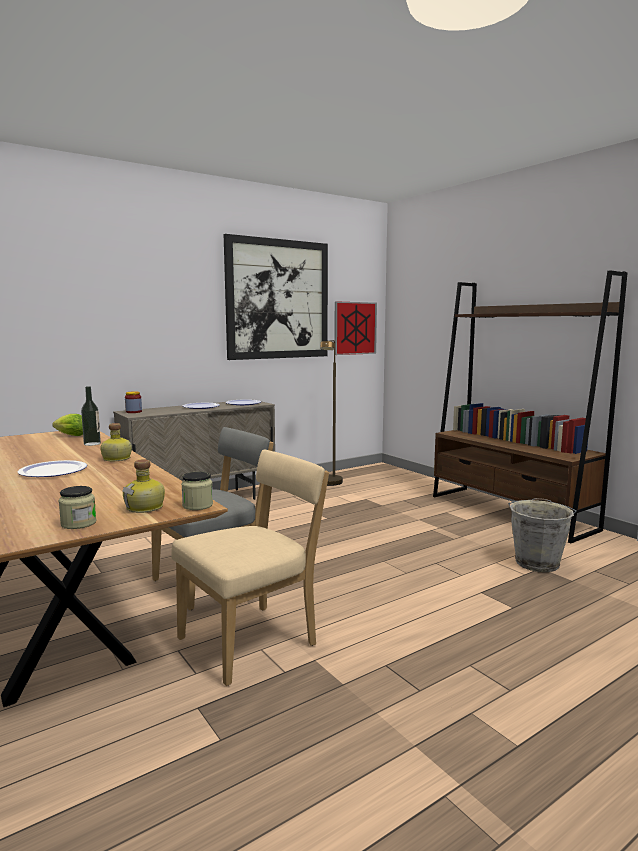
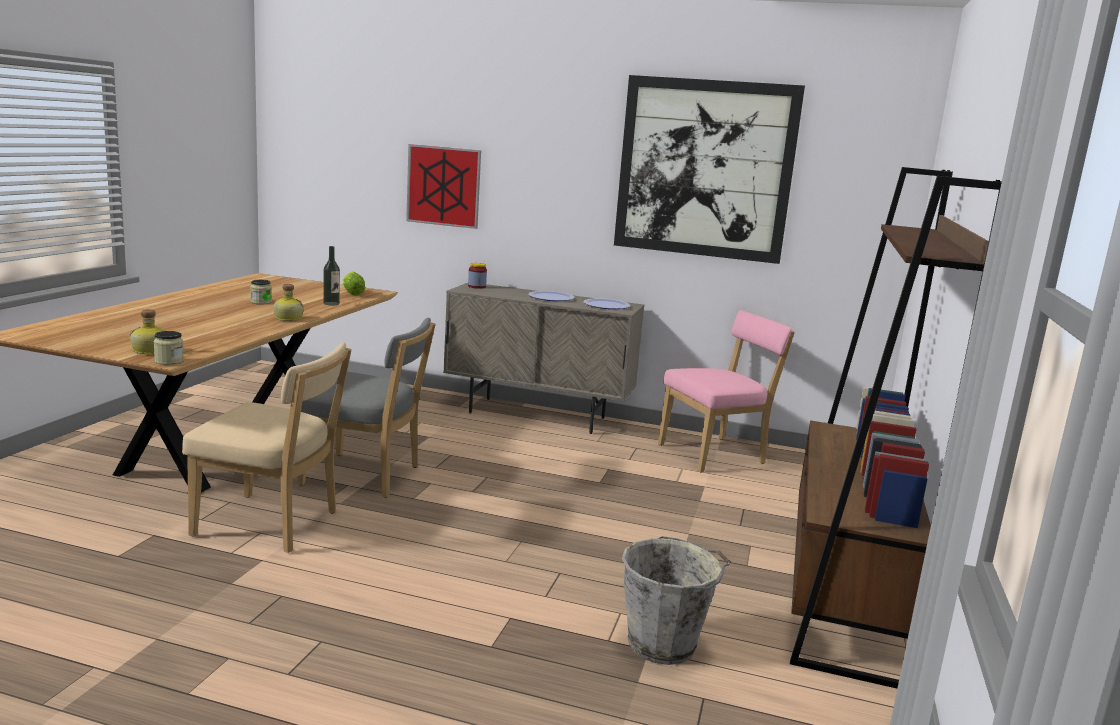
camera: 50 degrees right, 5 degrees up
plate [18,460,87,477] -> none
jar [59,486,96,529] -> jar moved to [250,280,272,304]
brown floor lamp [320,340,343,486] -> pink chair [658,310,795,472]
picture [334,301,377,355] -> picture moved to [406,144,481,229]

